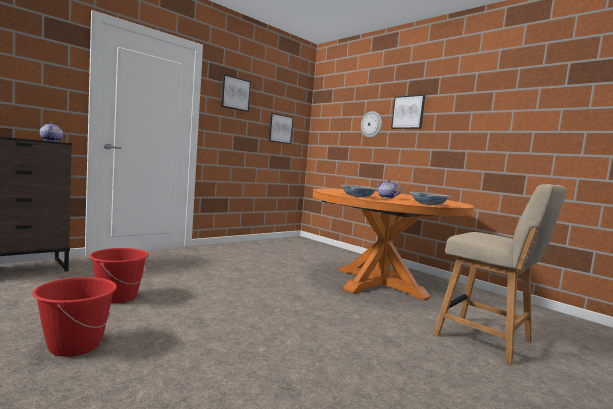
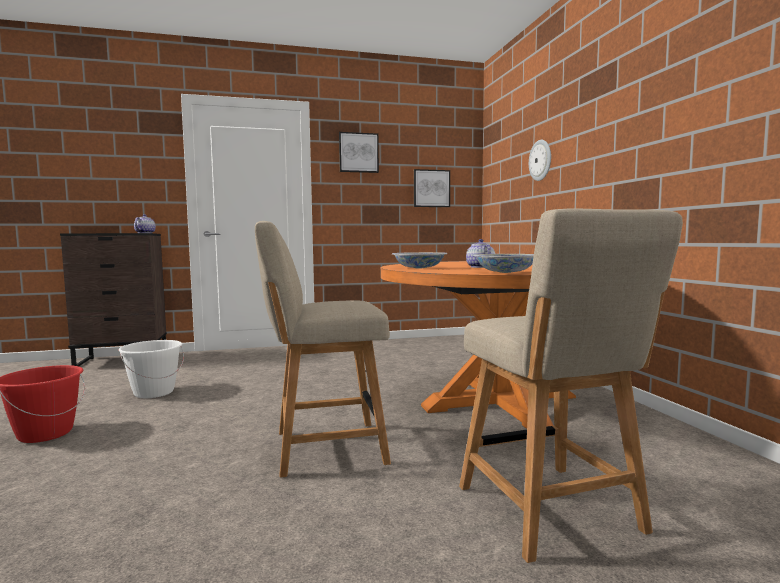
camera: 30 degrees right, 0 degrees up
red bucket [89,248,149,303] -> white bucket [118,340,184,398]
picture [391,95,425,129] -> none
none -> beige chair [255,221,391,478]

